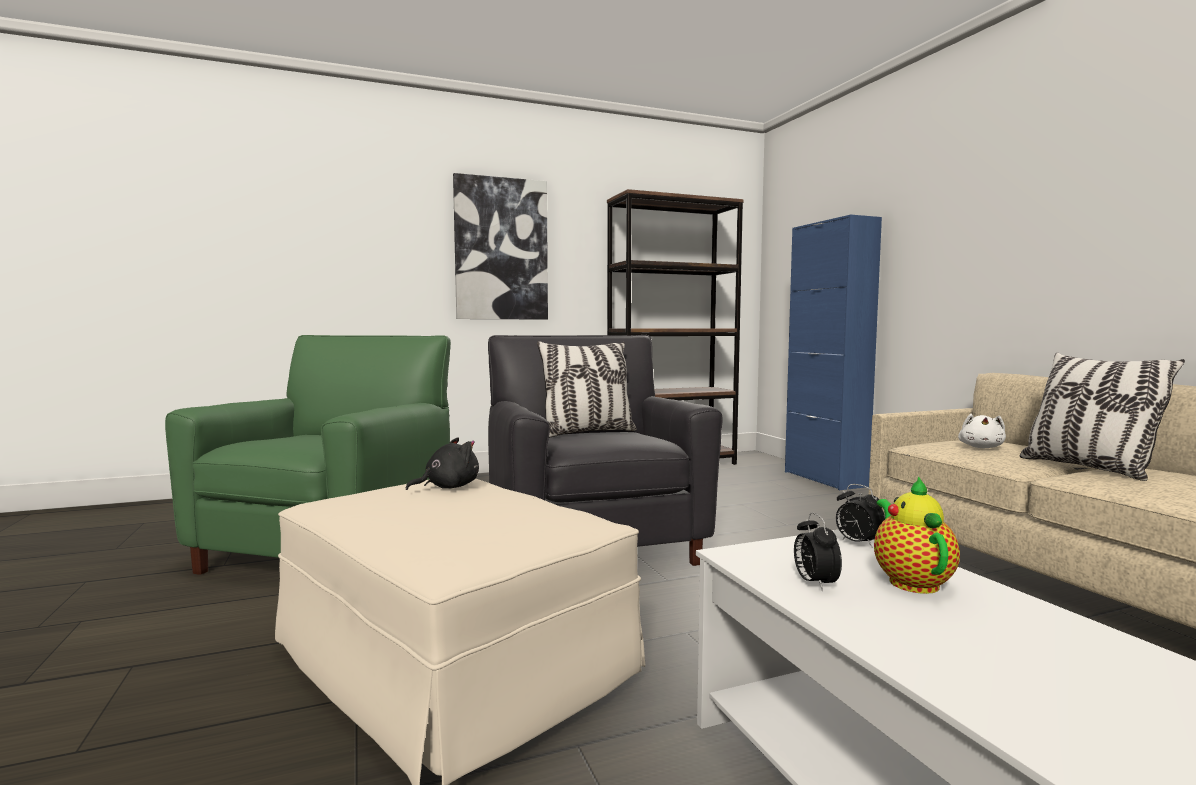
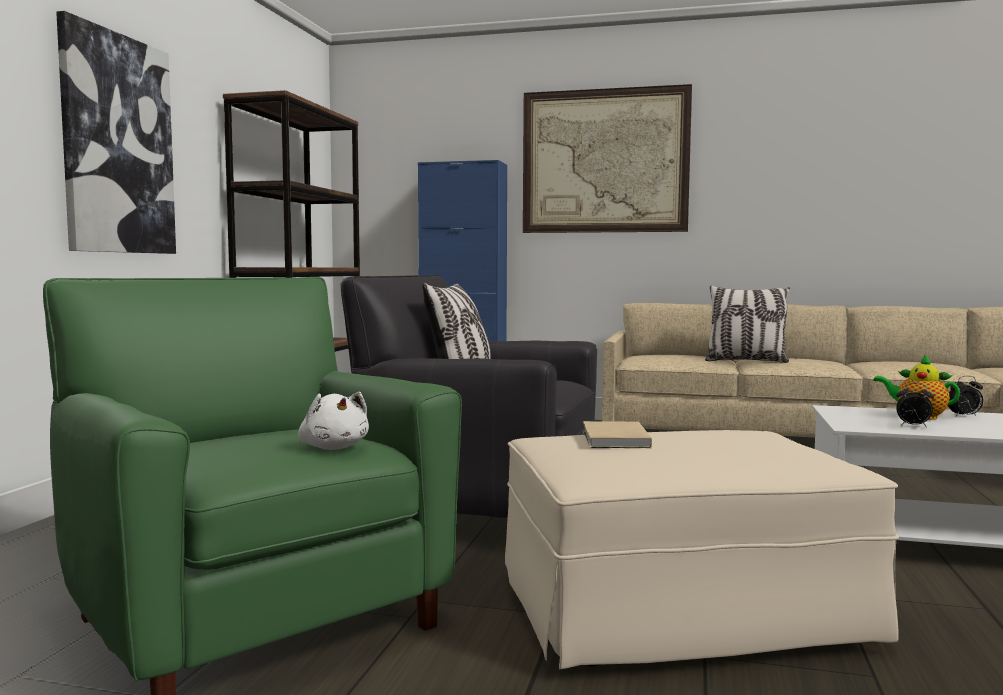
camera: 55 degrees left, 0 degrees up
black plush toy [406,437,479,490] -> beige book [583,421,652,448]
alarm clock [836,484,885,548] -> alarm clock moved to [948,376,983,416]
white plush toy [958,414,1006,448] -> white plush toy moved to [298,392,369,450]
none -> picture [523,84,692,233]

